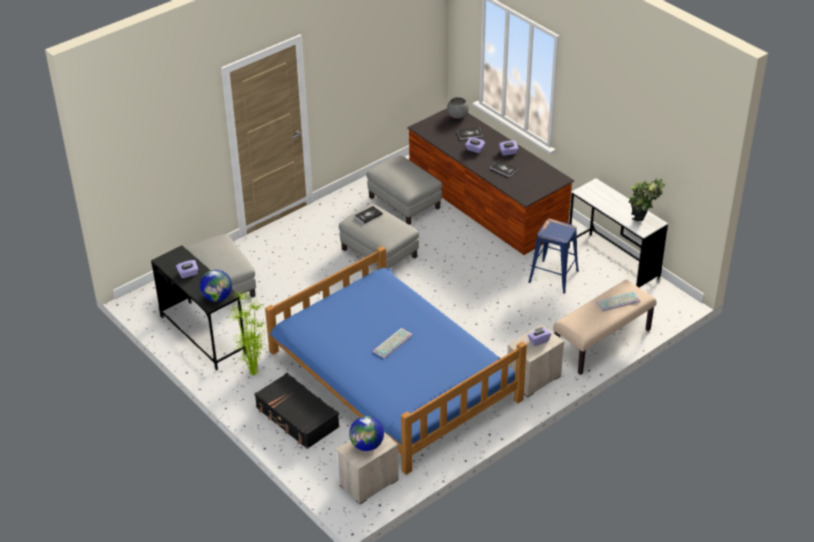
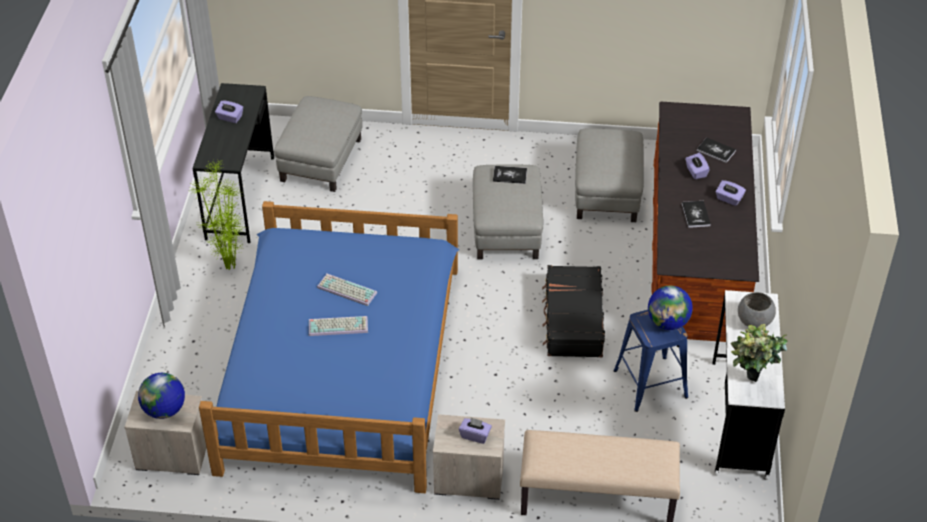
camera: 45 degrees right, 5 degrees up
globe [200,270,232,302] -> globe moved to [648,285,693,330]
black suitcase [255,373,340,449] -> black suitcase moved to [542,265,605,357]
grey bowl [447,97,469,119] -> grey bowl moved to [738,292,776,327]
keyboard [596,291,640,312] -> keyboard moved to [317,274,377,306]

